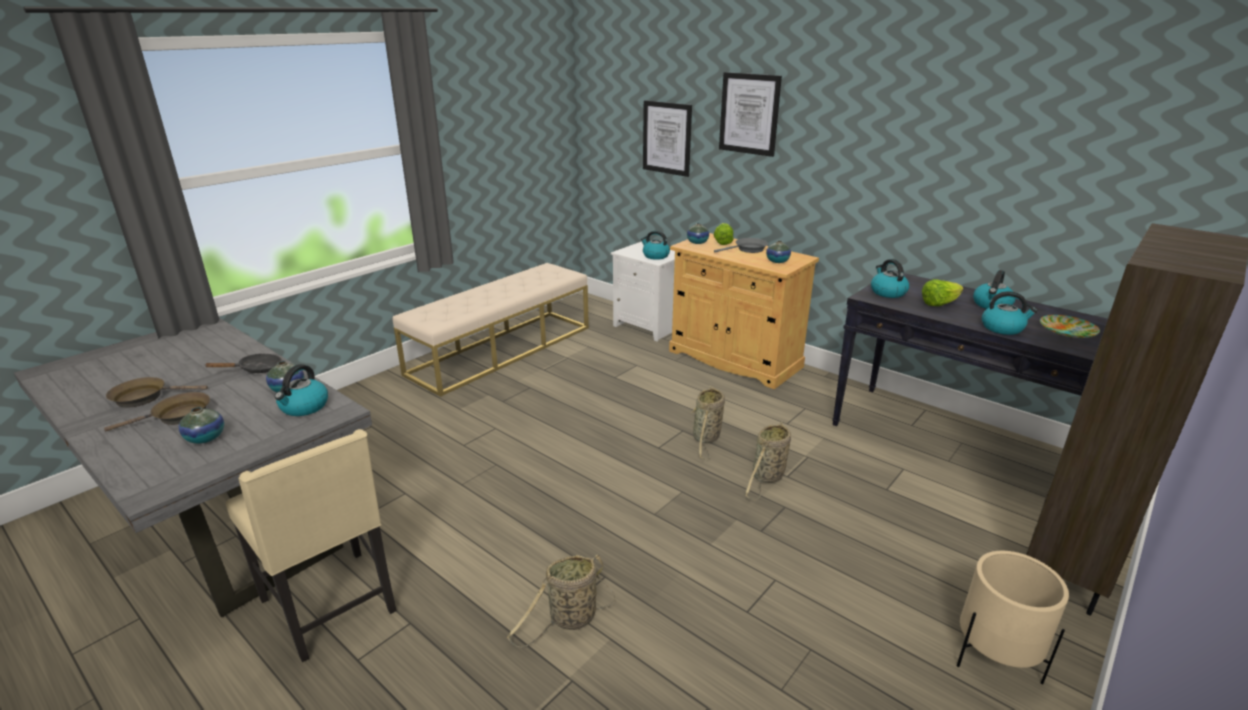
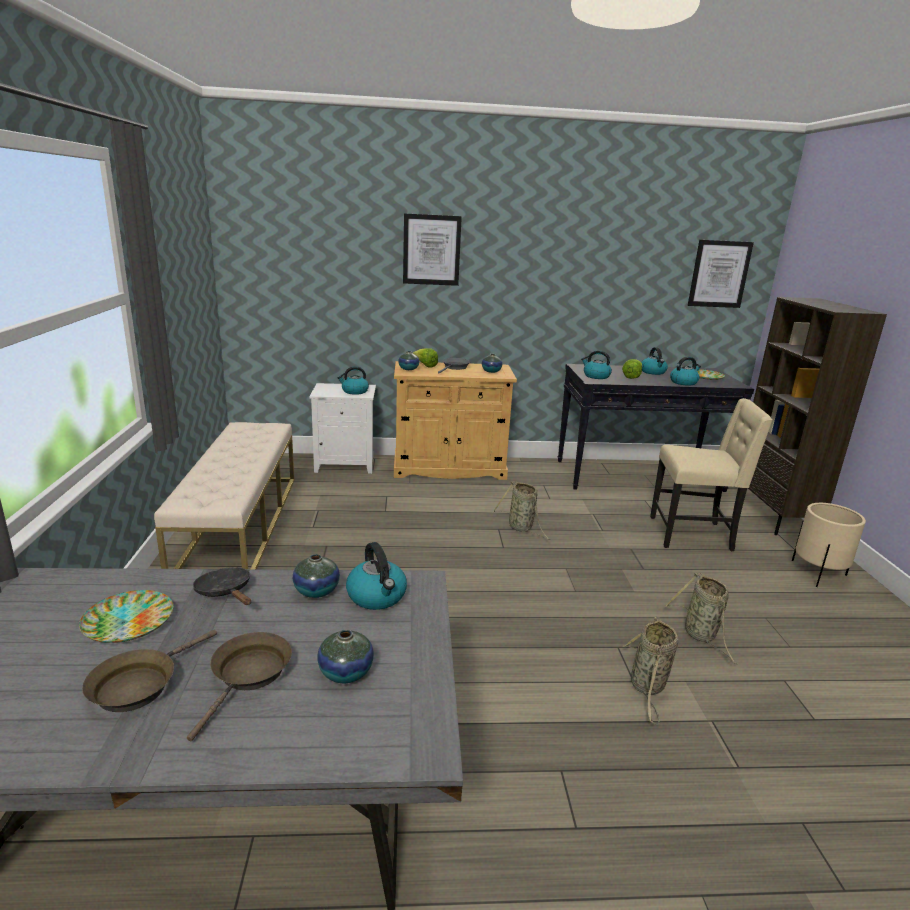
camera: 45 degrees left, 5 degrees down
black frying pan [204,353,282,373] -> black frying pan turned 60 degrees counterclockwise [193,567,251,605]
beige chair [226,429,396,662] -> beige chair moved to [650,398,773,551]
picture [643,100,692,177] -> picture moved to [688,240,754,308]
basket [745,421,791,500] -> basket moved to [665,573,737,664]
none -> plate [79,590,173,643]

